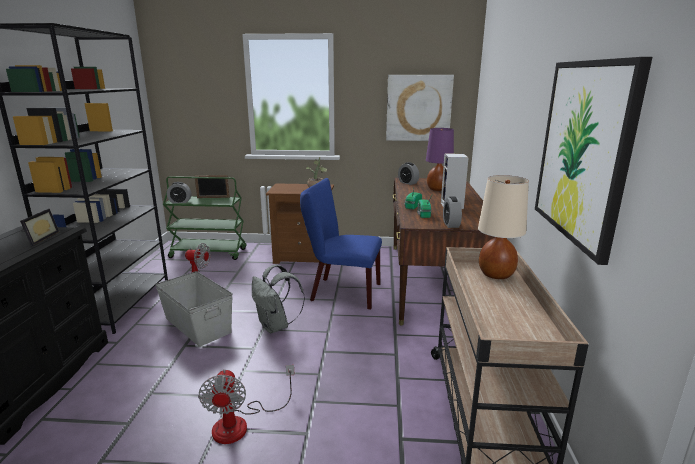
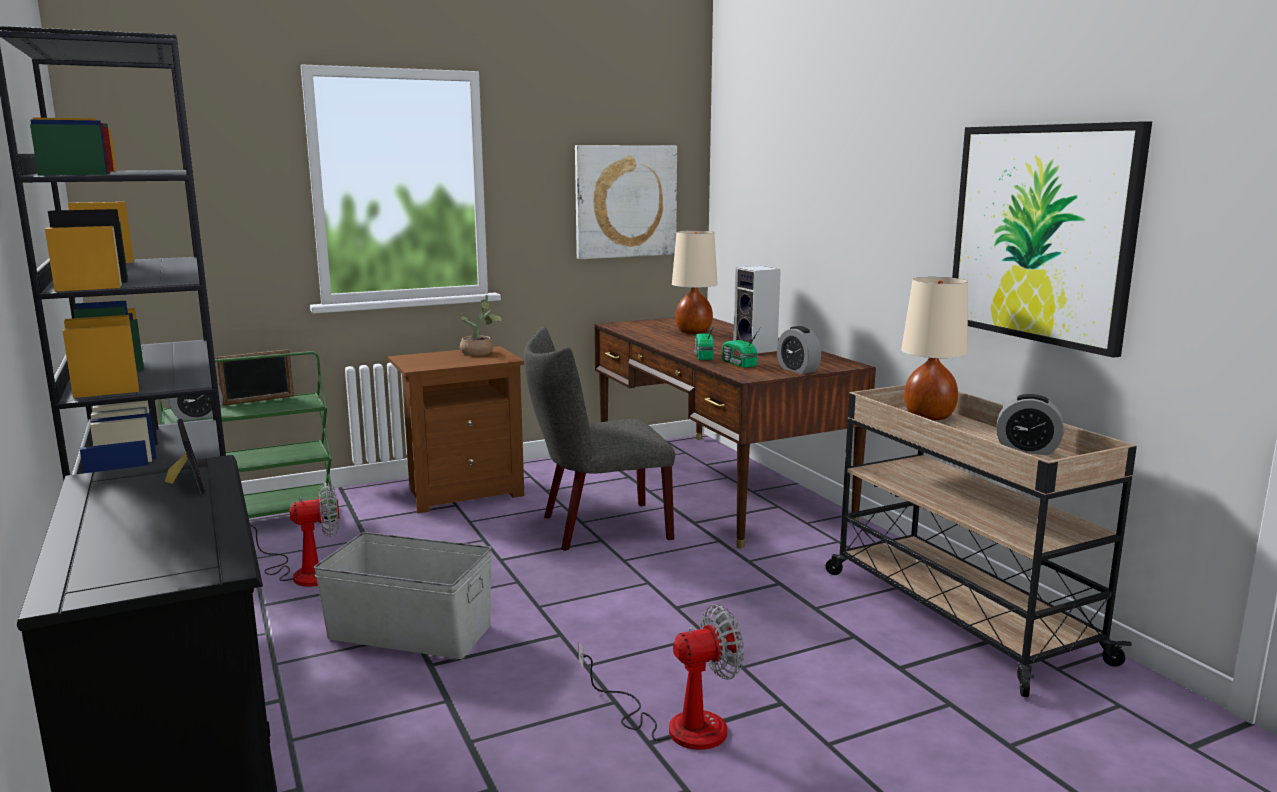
camera: 30 degrees left, 5 degrees down
fan [198,365,294,444] -> fan turned 75 degrees counterclockwise [578,604,744,750]
grey backpack [252,264,305,333] -> none
blue chair [300,178,382,309] -> grey chair [523,327,675,551]
alarm clock [398,162,419,185] -> alarm clock moved to [997,394,1064,455]
purple table lamp [426,128,454,191] -> beige table lamp [672,230,718,334]

